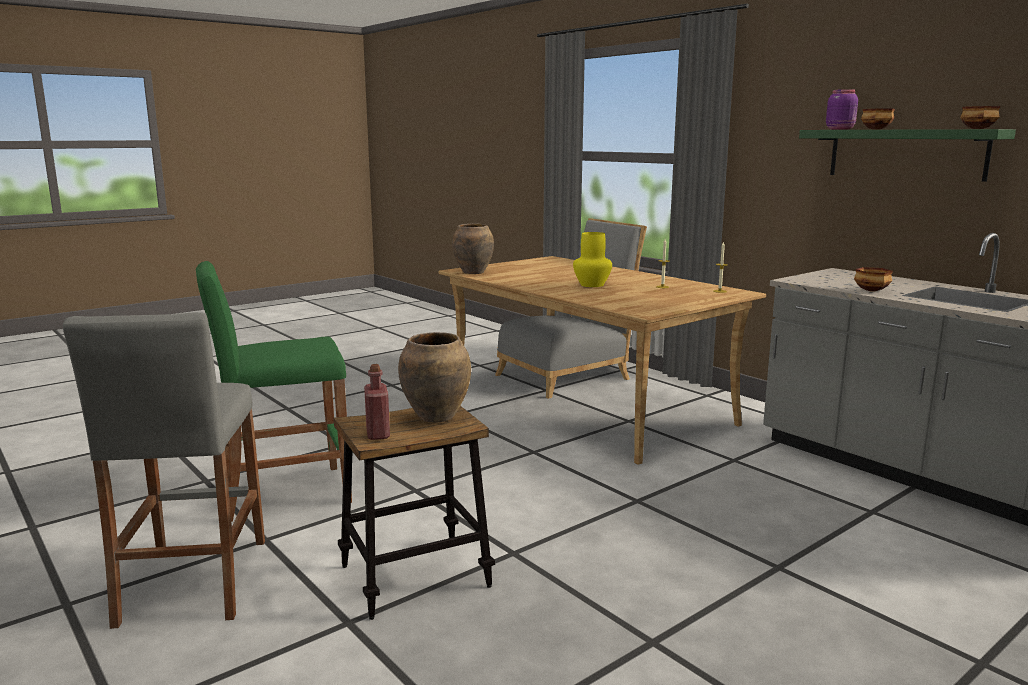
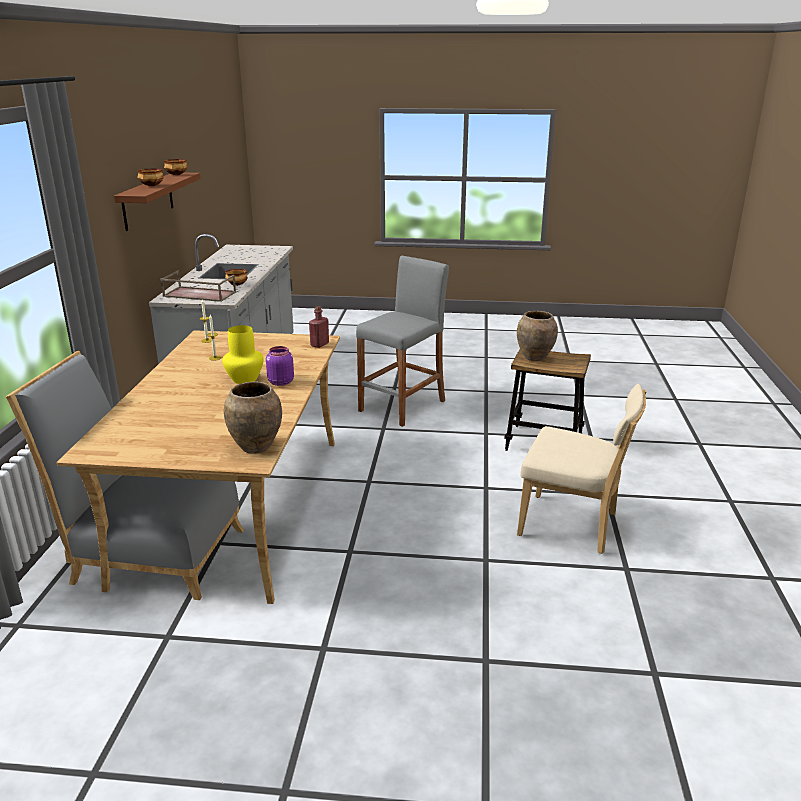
camera: 135 degrees left, 10 degrees up
grey stool [63,312,265,629] -> grey stool moved to [356,256,449,427]
green stool [196,261,352,522] -> beige chair [517,384,646,554]
red bottle [364,364,390,440] -> red bottle moved to [309,306,329,348]
green shelf [799,129,1016,182] -> brown shelf [114,173,201,231]
purple jar [826,89,858,130] -> purple jar moved to [266,346,294,386]
none -> brown tray [160,271,236,302]

